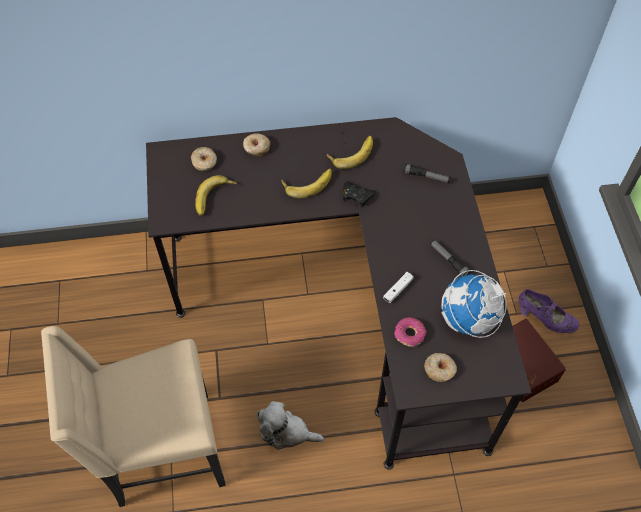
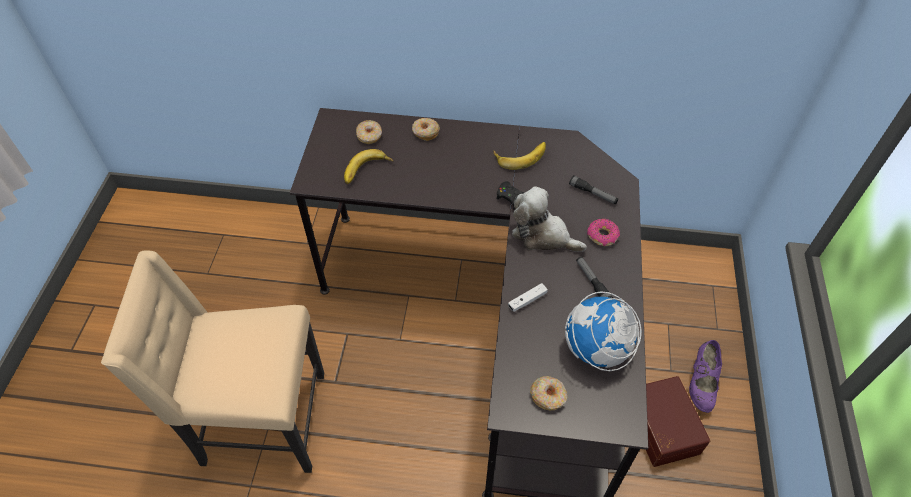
camera: 15 degrees right, 5 degrees down
plush toy [257,401,324,450] -> plush toy moved to [512,186,587,252]
banana [281,169,332,198] -> none
donut [395,317,427,347] -> donut moved to [587,219,620,246]
purple shoe [519,289,579,333] -> purple shoe turned 60 degrees clockwise [689,340,722,413]

